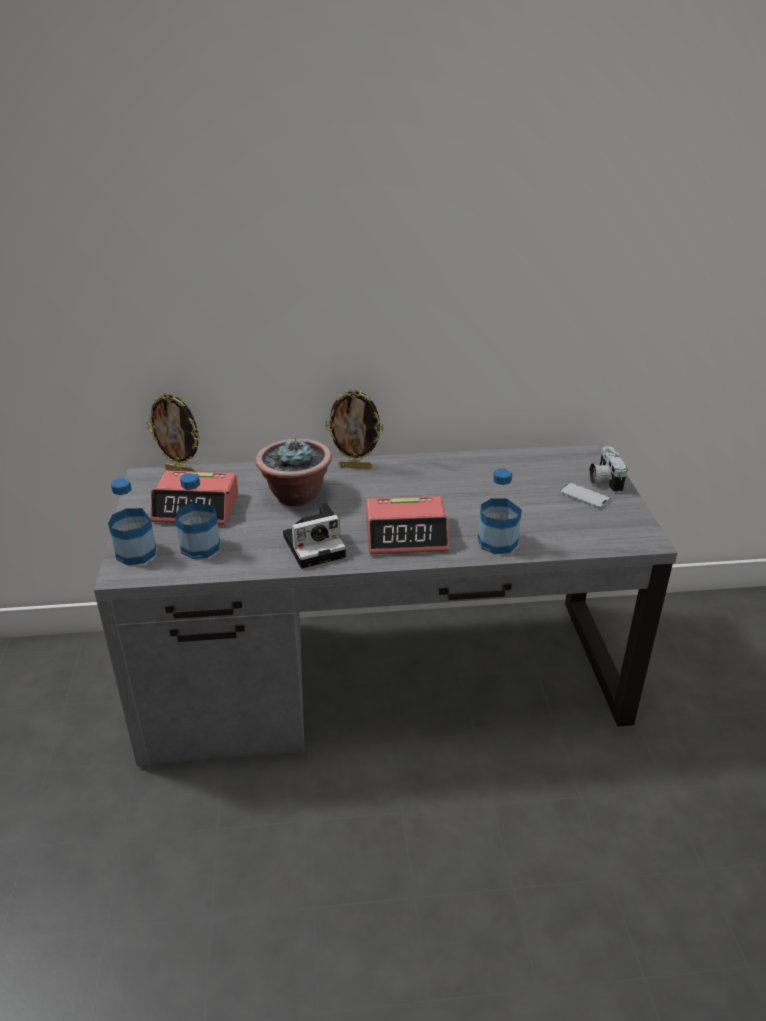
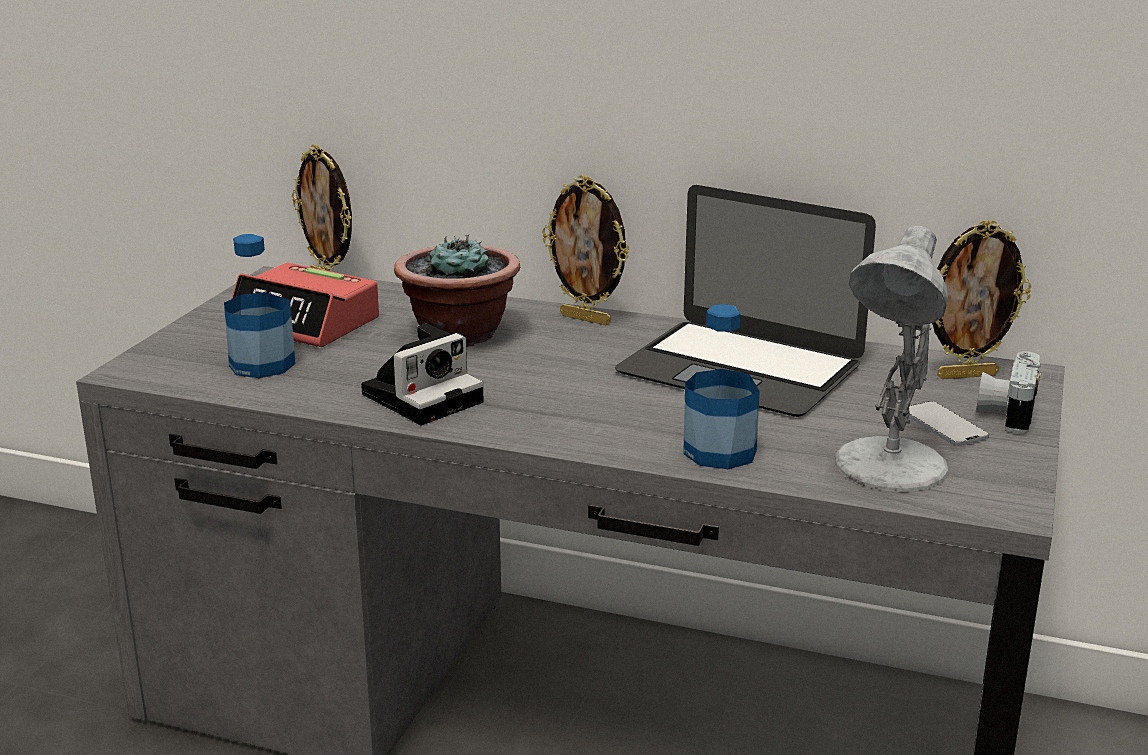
camera: 25 degrees right, 10 degrees down
bottle [108,478,156,565] -> none
camera [283,502,346,569] -> camera turned 45 degrees counterclockwise [361,324,484,426]
alarm clock [366,496,449,554] -> none
none -> laptop [615,185,876,417]
none -> white table lamp [834,226,949,492]
none -> picture frame [933,220,1031,379]

